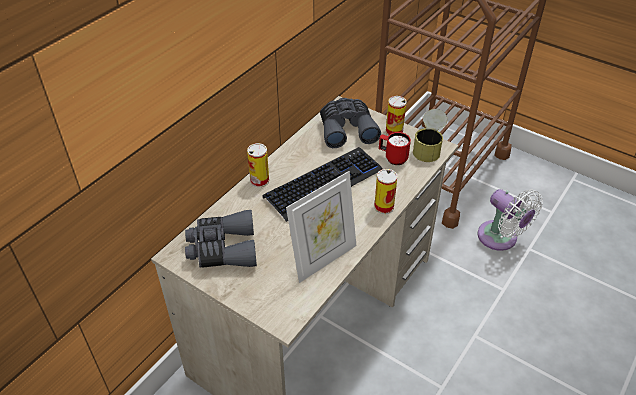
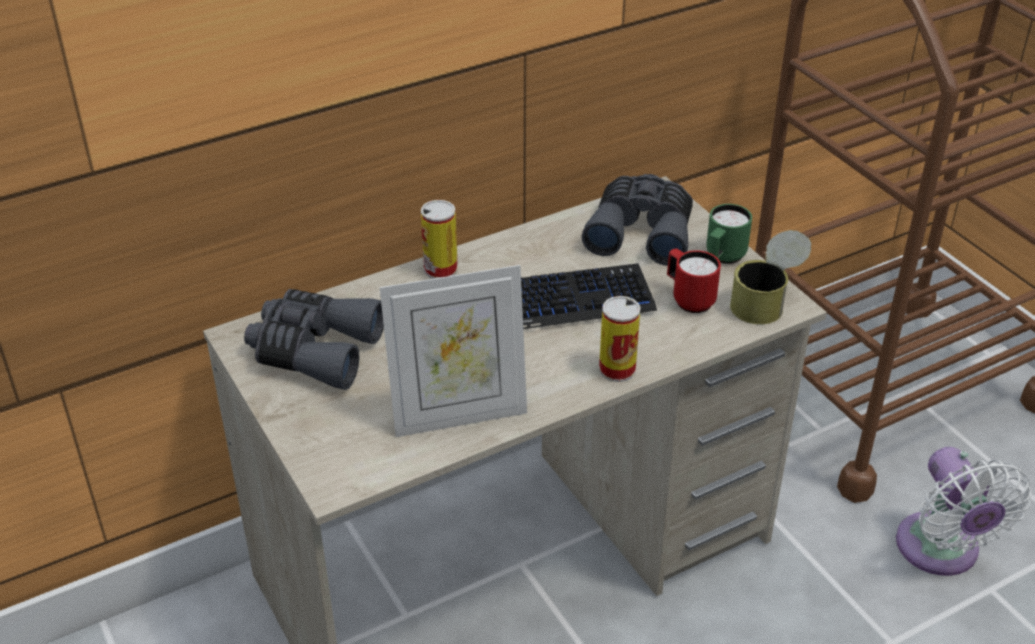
camera: 25 degrees right, 5 degrees down
can [386,96,407,136] -> green mug [706,204,752,264]

